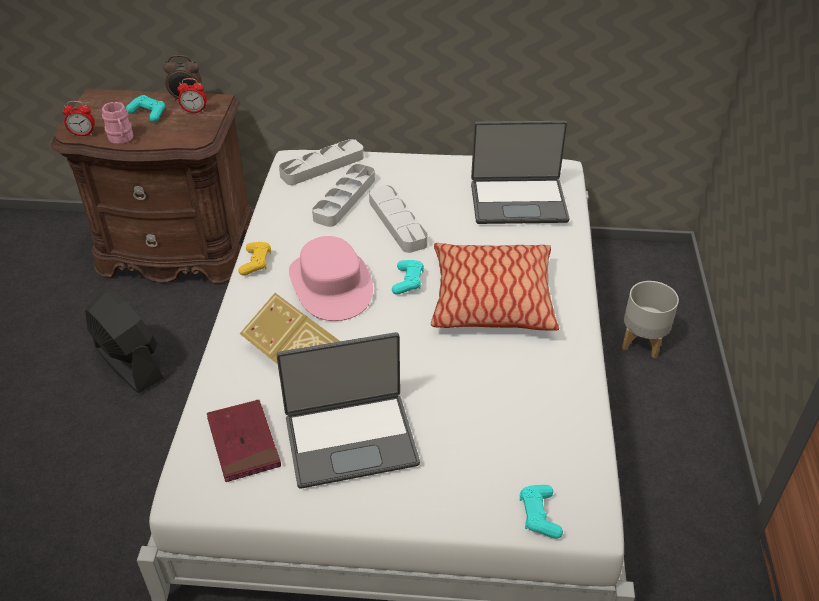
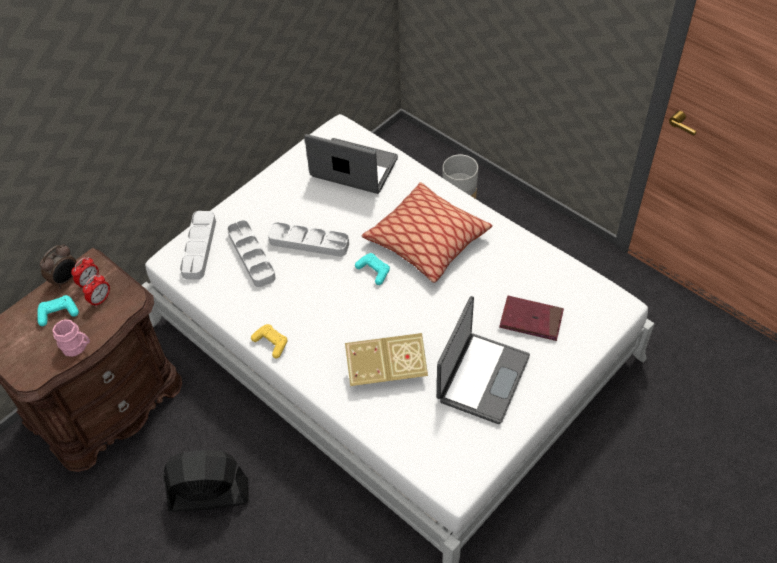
camera: 50 degrees left, 10 degrees up
alarm clock [62,101,95,136] -> alarm clock moved to [83,274,110,307]
red book [207,400,281,482] -> red book moved to [499,296,564,341]
pink hat [289,236,373,321] -> none
laptop [471,121,570,224] -> laptop turned 105 degrees counterclockwise [304,134,398,194]
turquoise game controller [520,485,563,539] -> none

